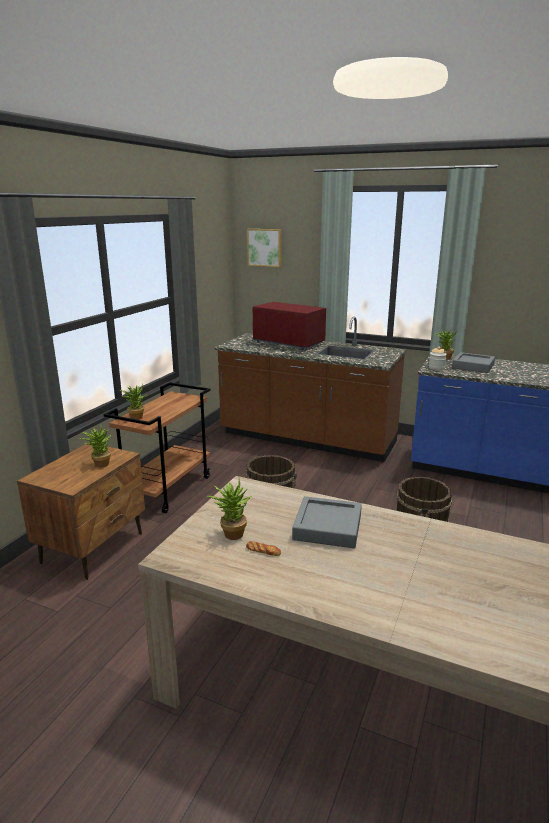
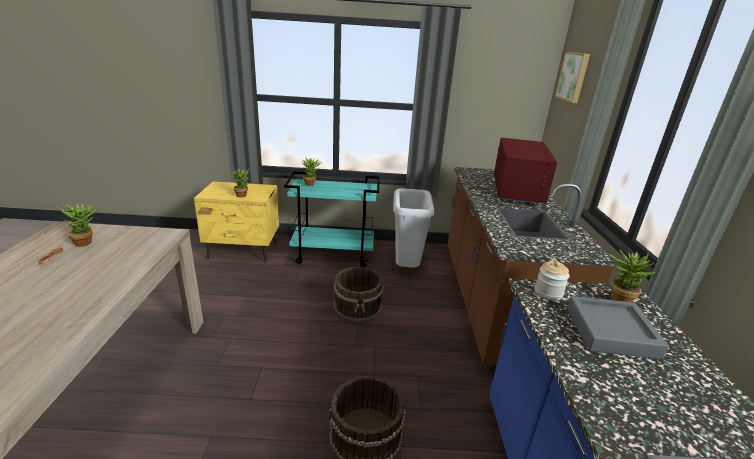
camera: 65 degrees right, 5 degrees up
brown nightstand [17,444,145,580] -> yellow nightstand [194,181,279,262]
brown cart [103,382,210,513] -> turquoise cart [284,171,380,267]
grey tray [292,496,362,548] -> none
none -> grey trash can [393,188,434,267]

